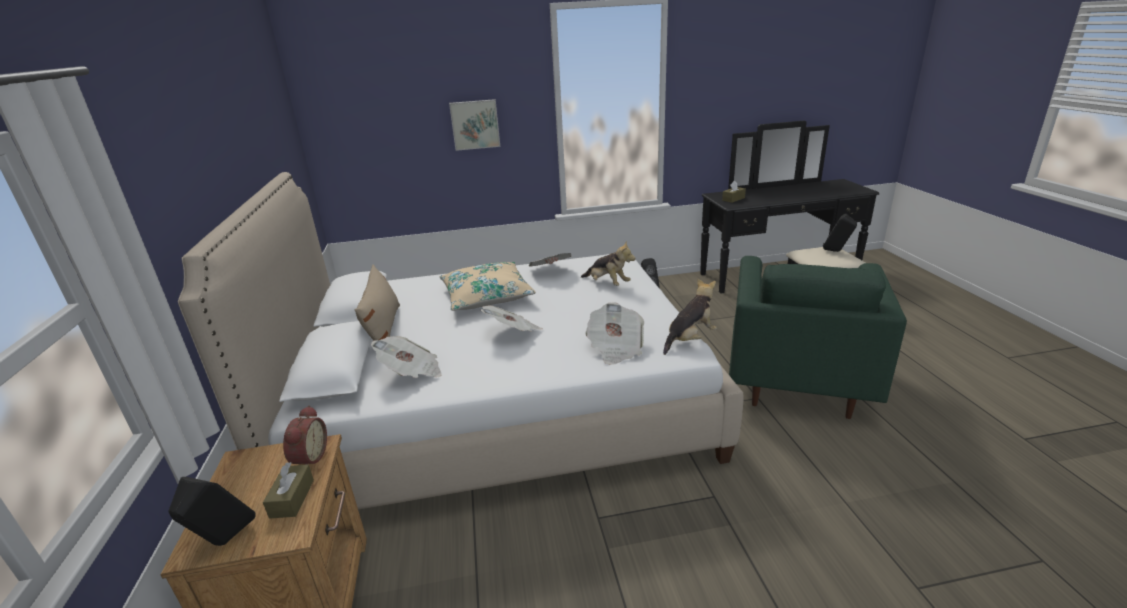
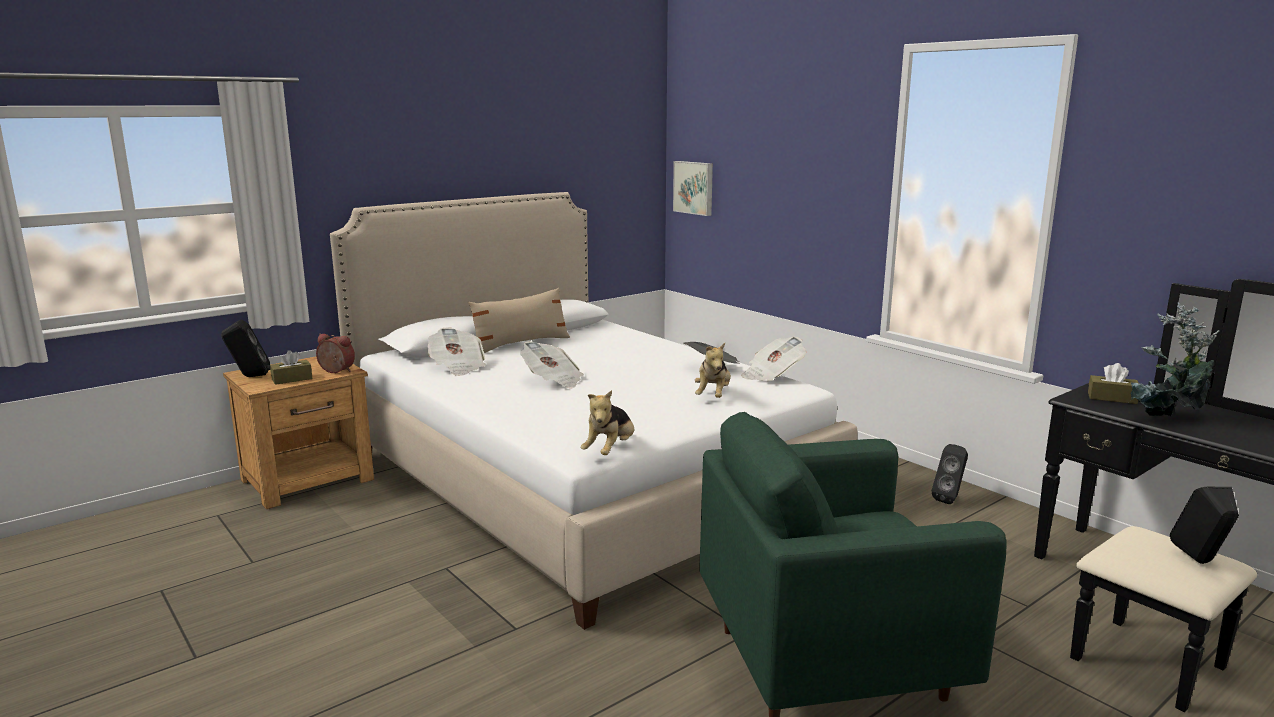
camera: 60 degrees right, 10 degrees down
alarm clock [283,405,327,465] -> alarm clock turned 135 degrees counterclockwise [316,334,355,373]
beige pillow [439,262,536,311] -> none
picture [449,99,500,151] -> picture moved to [673,161,713,216]
newspaper [585,302,644,365] -> newspaper moved to [741,337,806,381]
plush toy [663,279,717,355] -> plush toy turned 90 degrees clockwise [581,390,634,455]
none -> potted plant [1129,302,1219,416]

